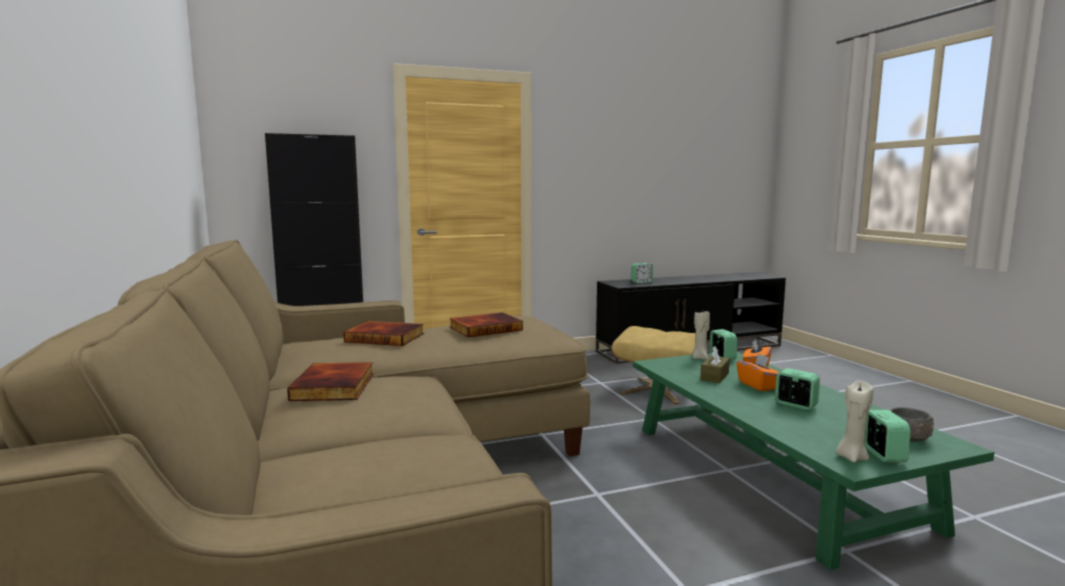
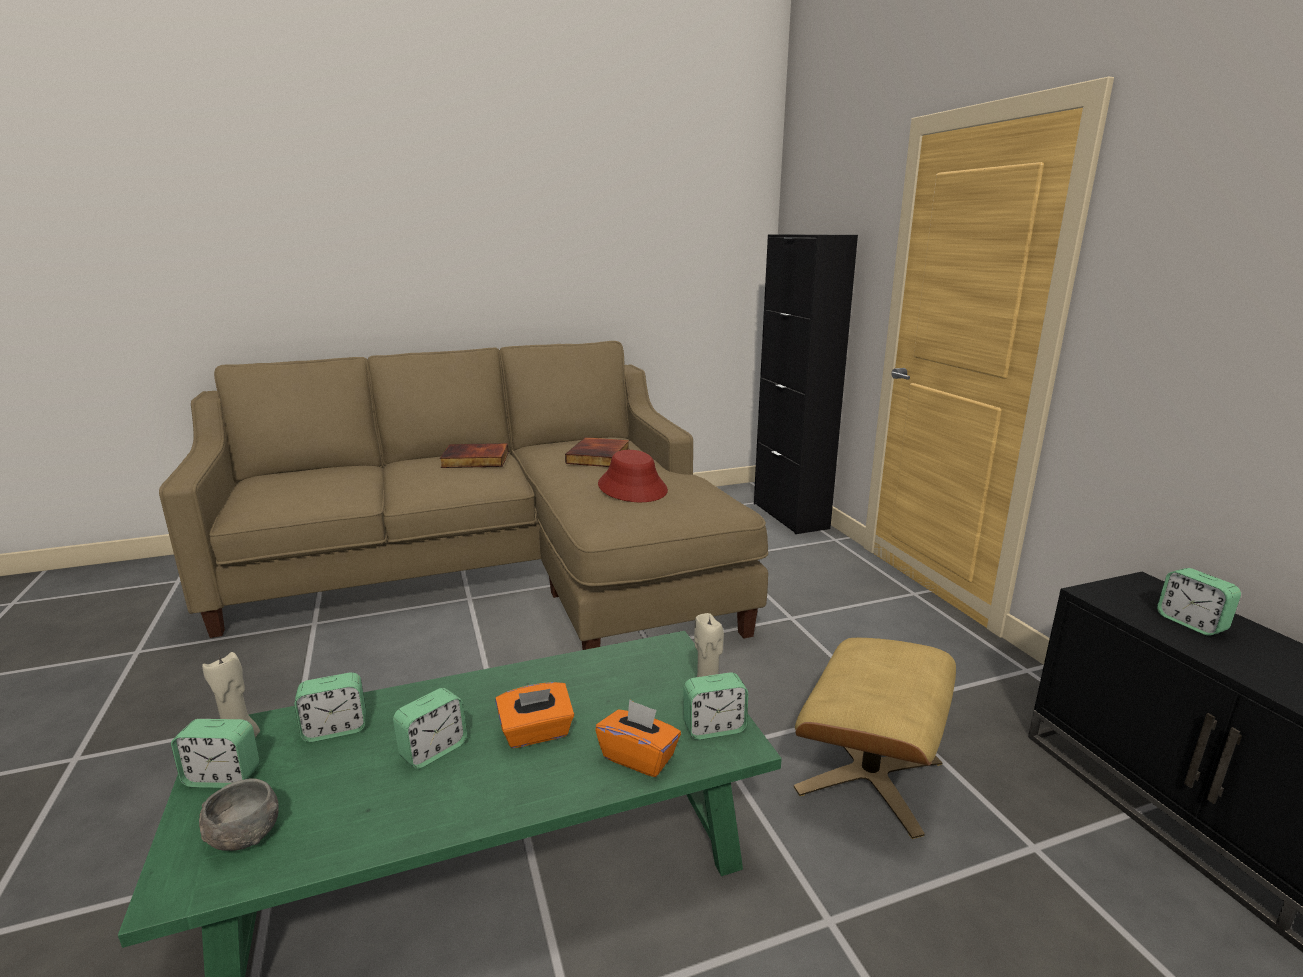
camera: 90 degrees right, 10 degrees up
book [450,312,523,337] -> red hat [598,450,668,502]
brown tissue box [700,346,730,383] -> none
none -> alarm clock [294,672,366,742]

